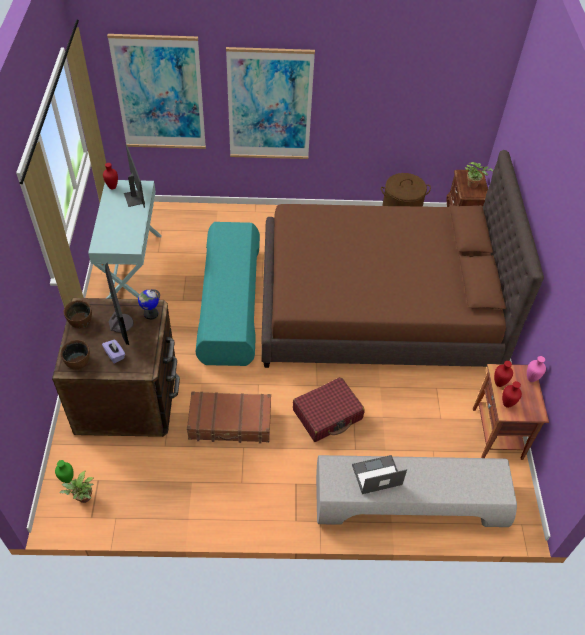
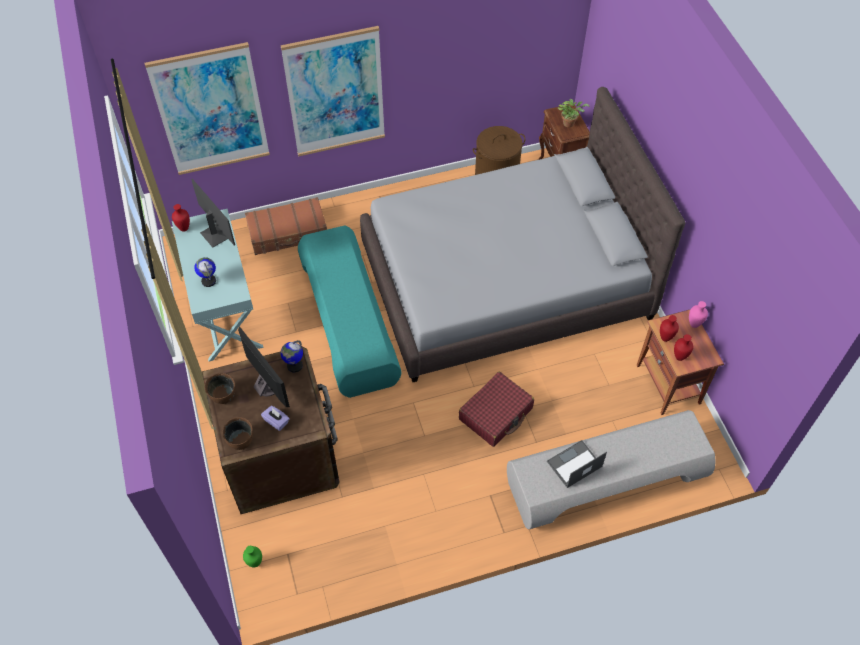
camera: 15 degrees left, 5 degrees up
potted plant [59,471,94,503] -> none
brown suitcase [187,392,271,444] -> brown suitcase moved to [245,197,327,255]
brown bed [261,150,544,368] -> grey bed [360,87,685,382]
none -> globe [194,257,216,287]

